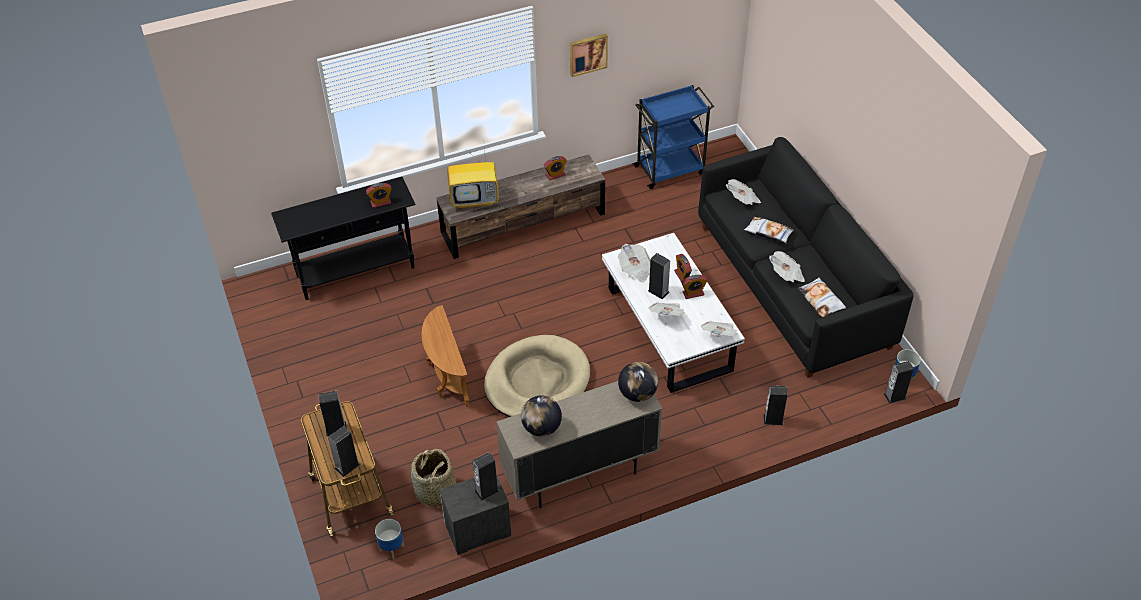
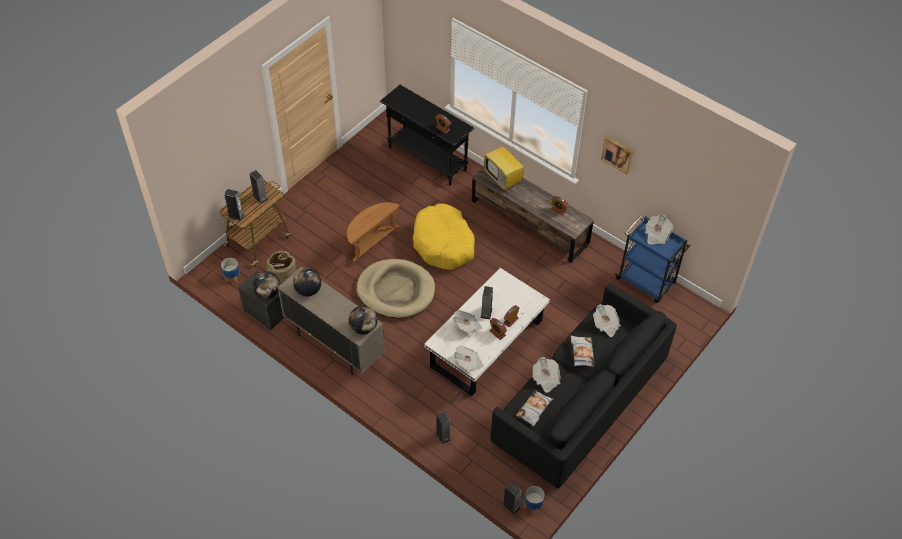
camera: 60 degrees right, 5 degrees up
speaker [472,452,499,501] -> globe [253,271,281,299]
newspaper [618,244,651,282] -> newspaper moved to [645,214,673,244]
none -> yellow dog bed [413,203,475,270]

